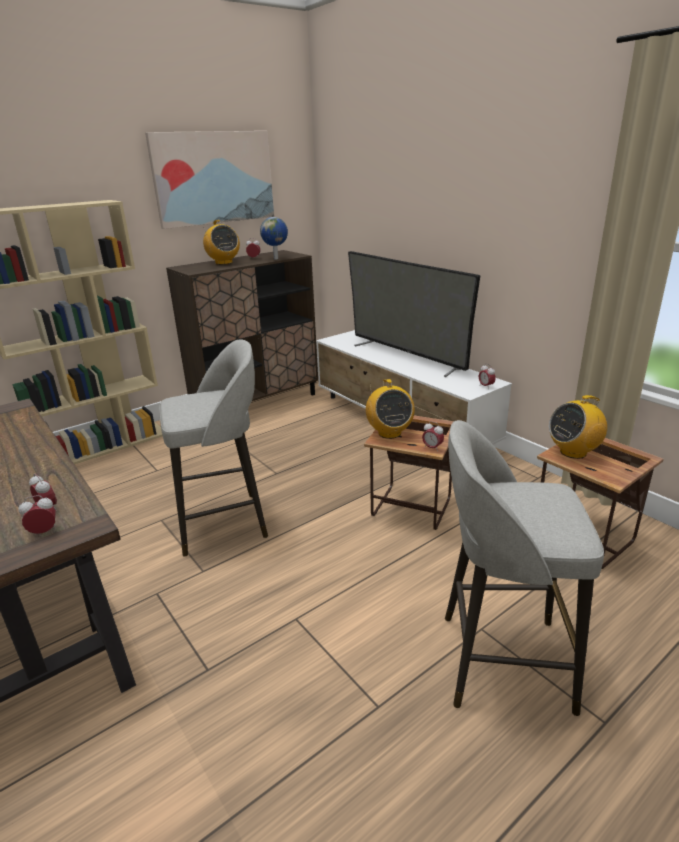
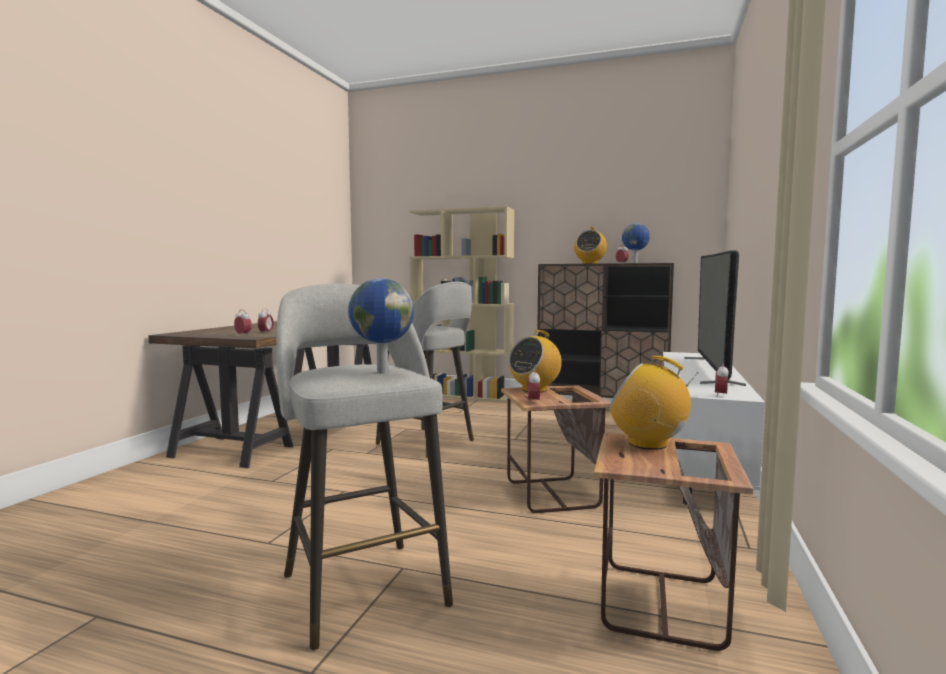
camera: 55 degrees right, 20 degrees down
picture [145,131,275,229] -> none
none -> globe [348,278,414,374]

